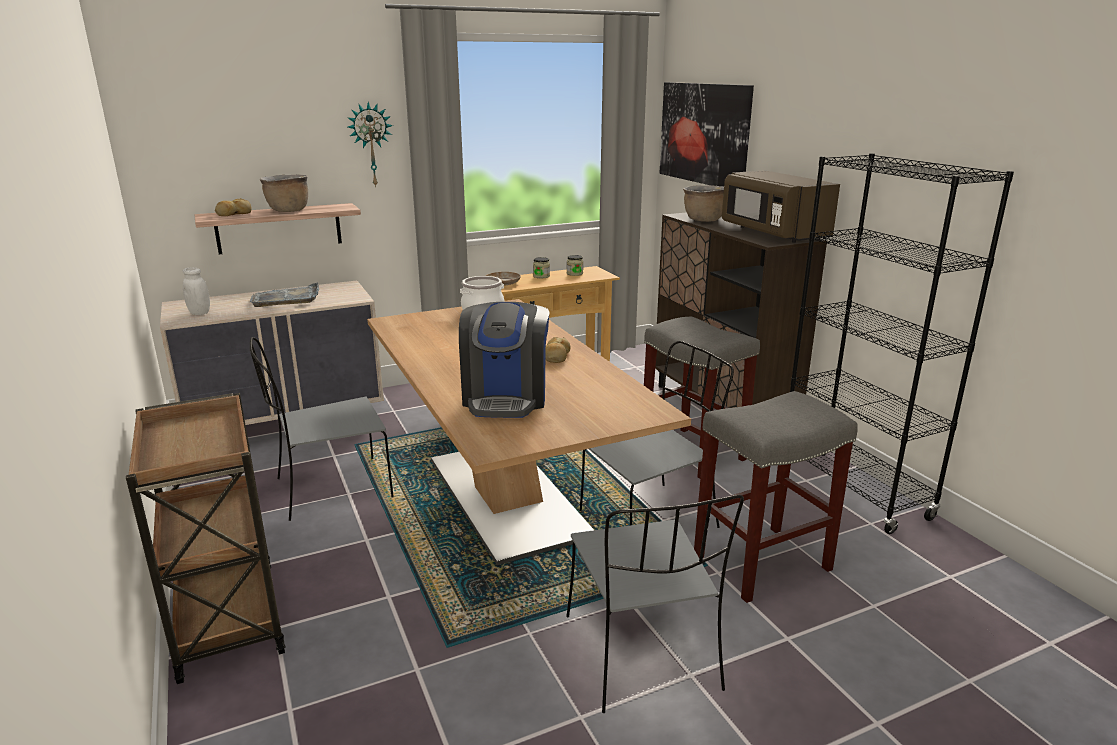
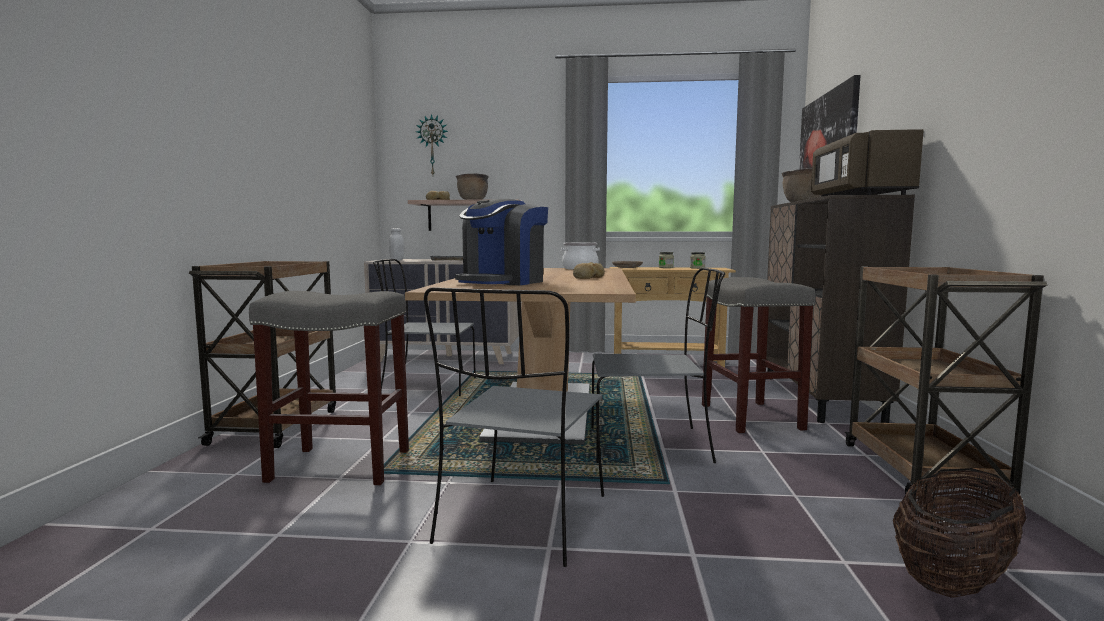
camera: 30 degrees right, 15 degrees down
wall clock [347,102,393,188] -> wall clock moved to [416,114,448,175]
grey stool [694,391,858,603] -> grey stool moved to [249,291,409,485]
black bookcase [790,153,1014,534] -> brown cart [845,267,1047,500]
none -> basket [893,468,1027,598]

